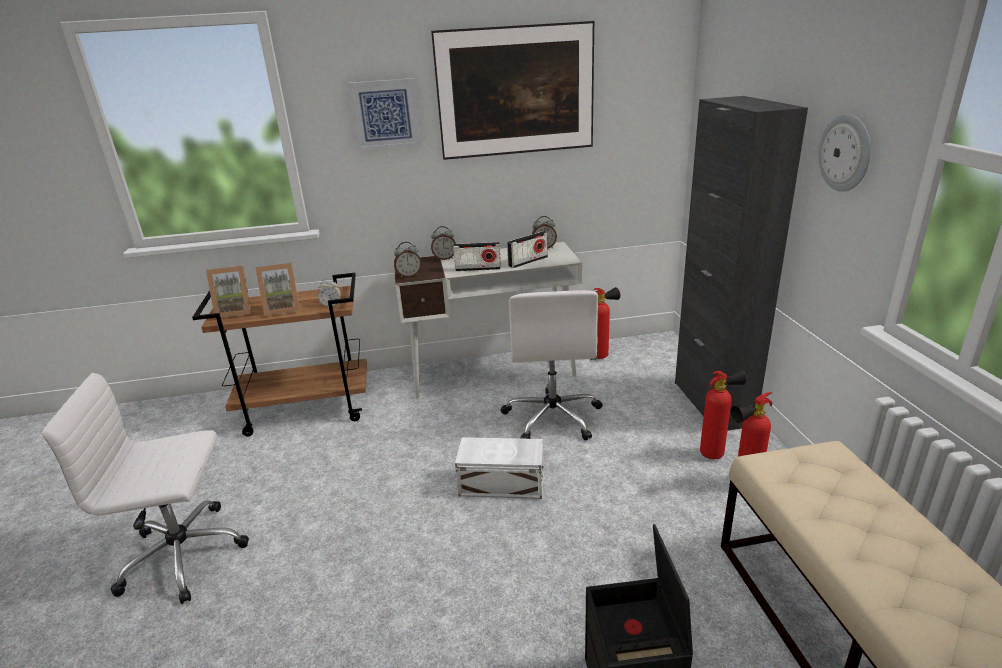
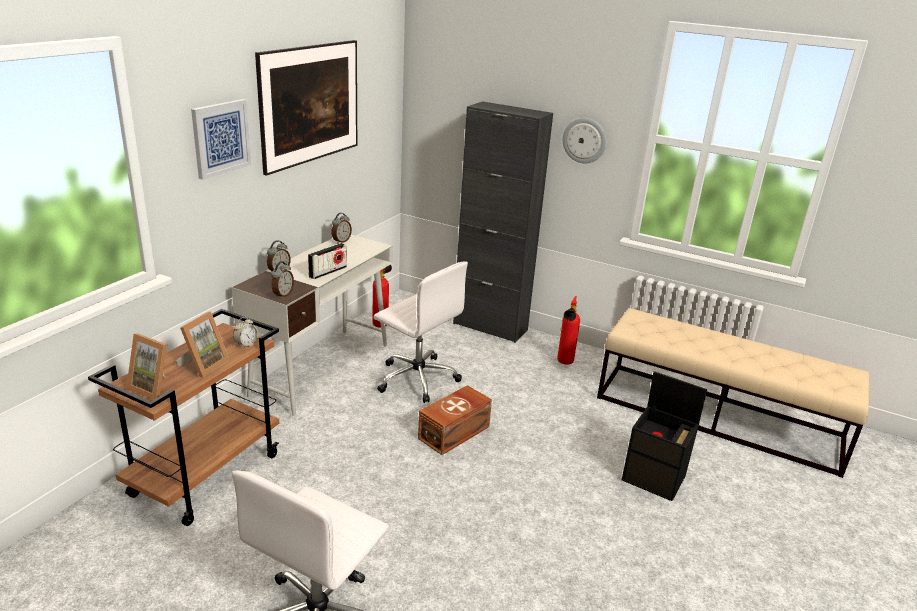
camera: 55 degrees left, 0 degrees up
picture frame [206,266,251,318] -> picture frame turned 90 degrees clockwise [126,333,167,400]
white storage box [455,437,544,499] -> brown storage box [418,385,492,455]
radio [507,232,548,268] -> none
fire extinguisher [700,368,747,459] -> none

